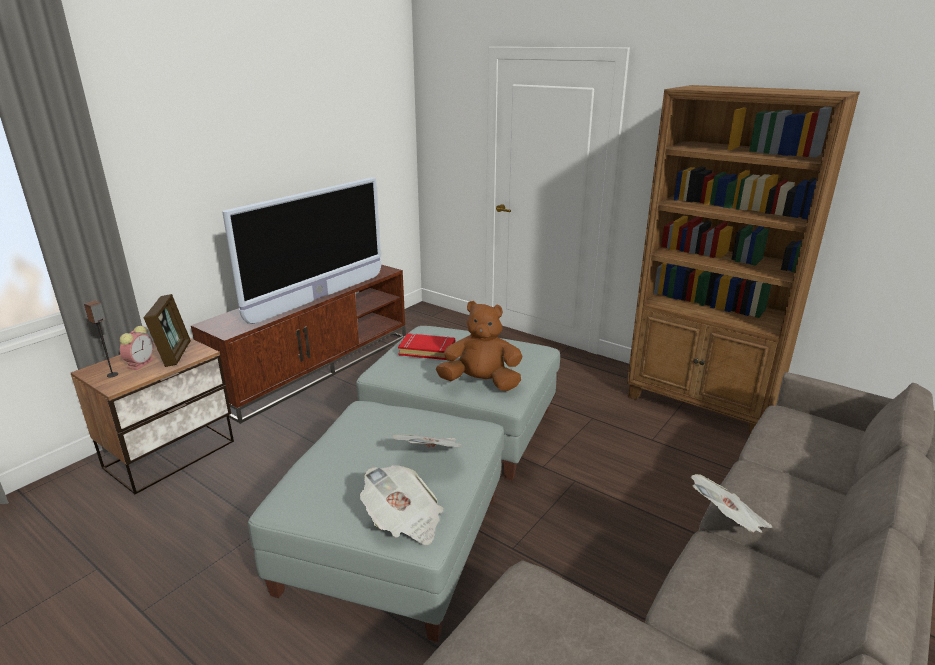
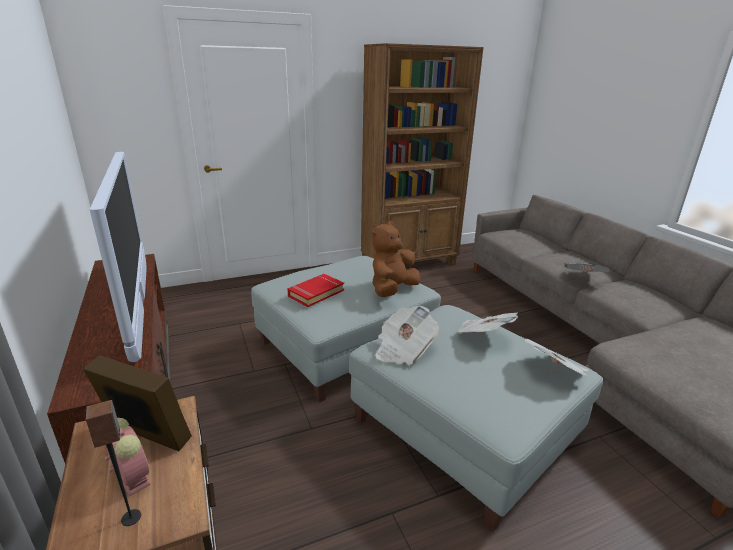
camera: 60 degrees left, 0 degrees up
none -> newspaper [375,306,439,365]

